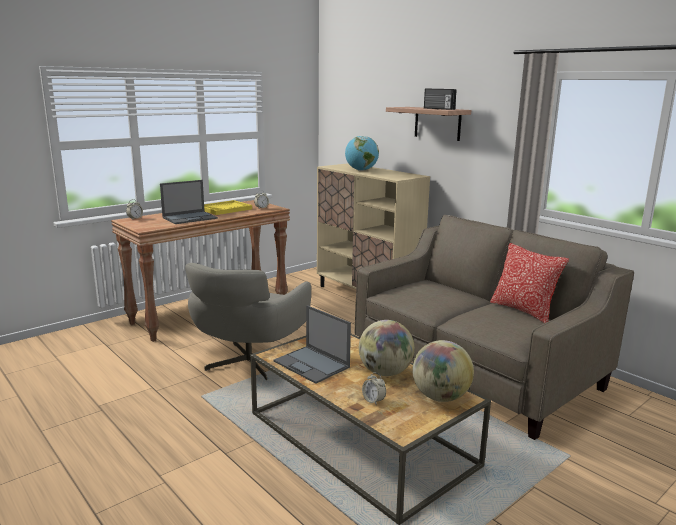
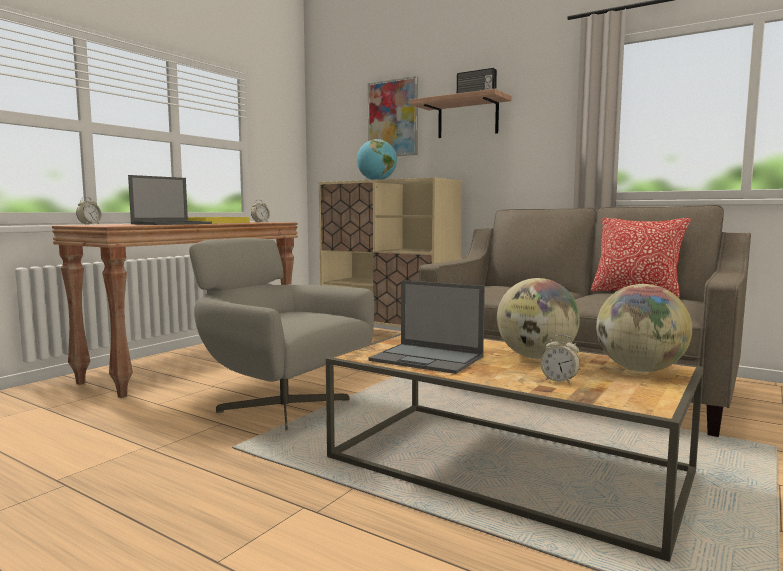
camera: 15 degrees left, 10 degrees down
grey armchair [185,263,311,380] -> grey armchair turned 120 degrees clockwise [189,238,374,430]
none -> picture [368,76,418,156]

